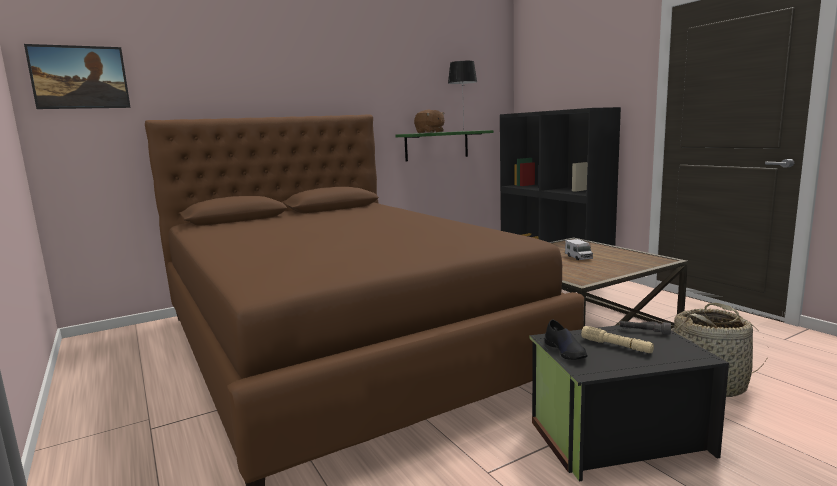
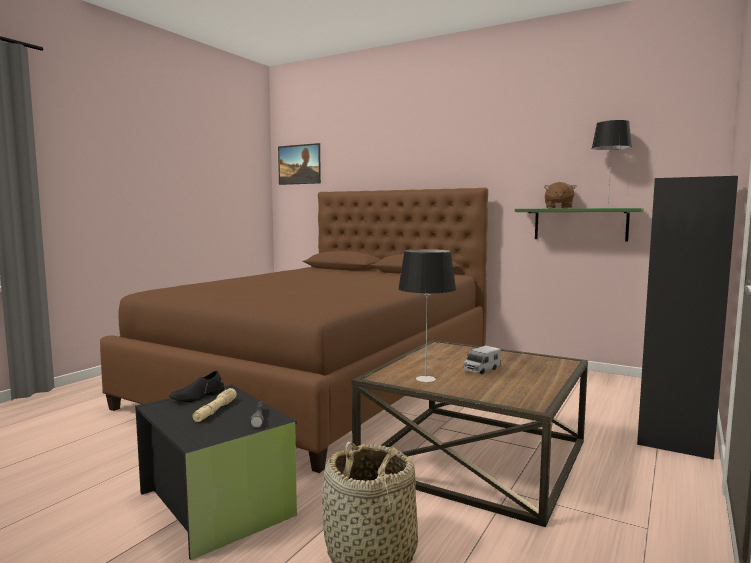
camera: 60 degrees right, 5 degrees down
none -> table lamp [398,249,456,382]

